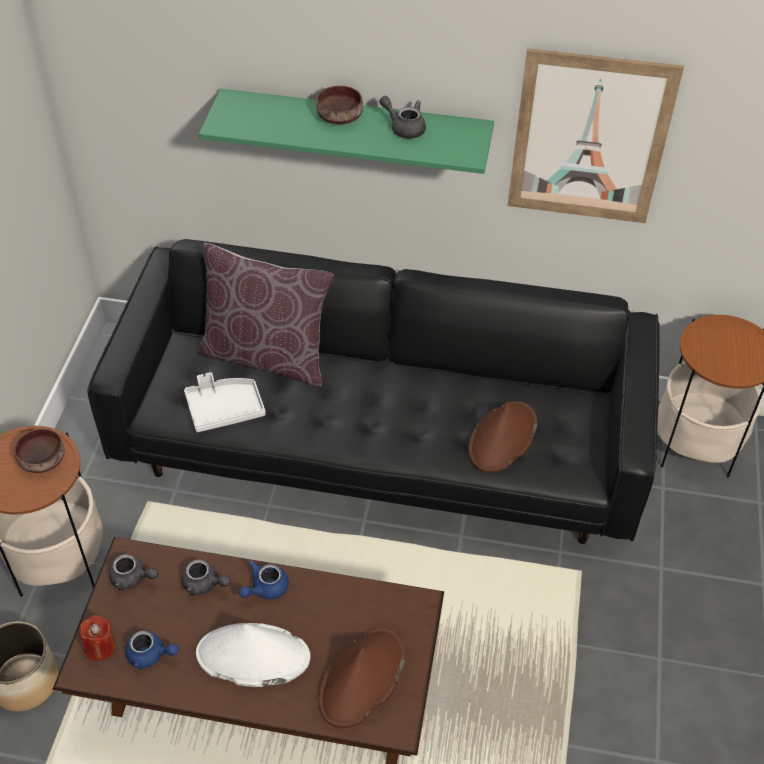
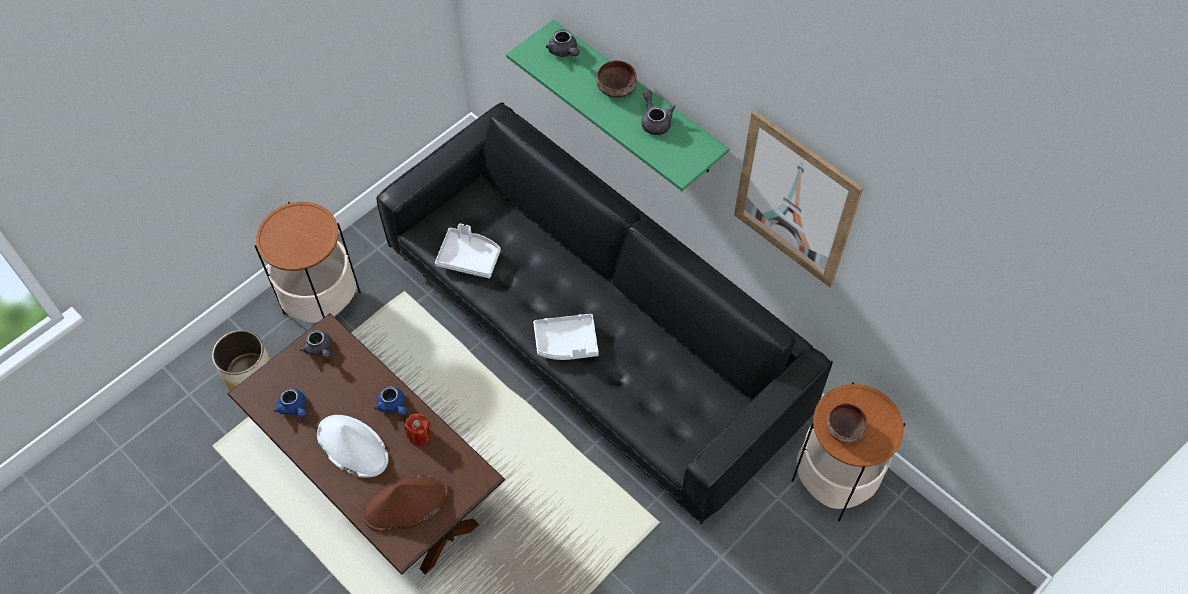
camera: 35 degrees right, 10 degrees up
brown bowl [14,428,65,473] -> brown bowl moved to [827,403,868,443]
red candle [79,615,116,661] -> red candle moved to [405,413,431,446]
grey teapot [181,560,231,595] -> grey teapot moved to [546,29,579,57]
brown pillow [197,243,334,387] -> none
blue teapot [239,561,289,599] -> blue teapot turned 120 degrees counterclockwise [374,386,407,416]
brown hat [468,401,537,473] -> none
none -> white tray [533,314,599,360]

